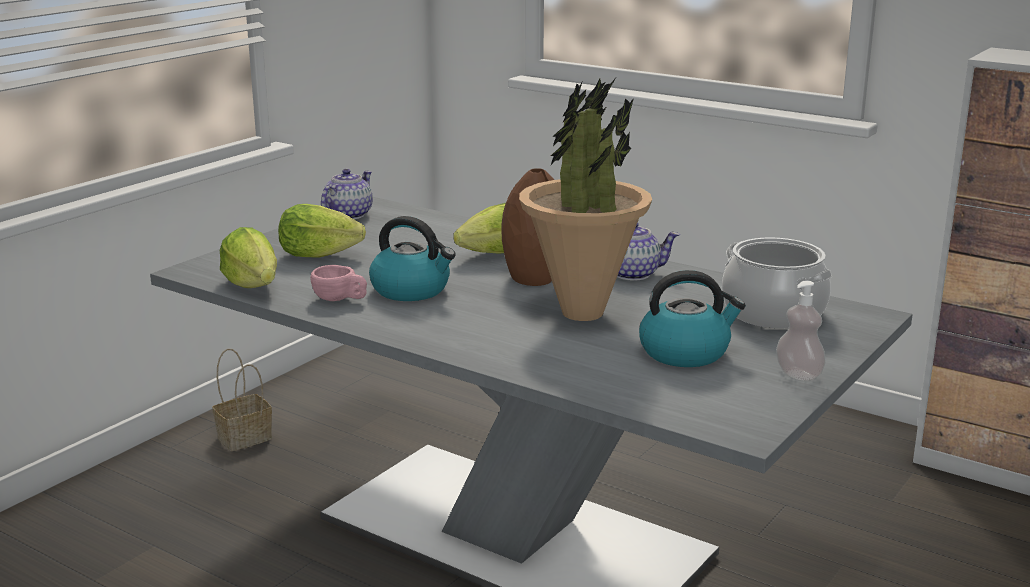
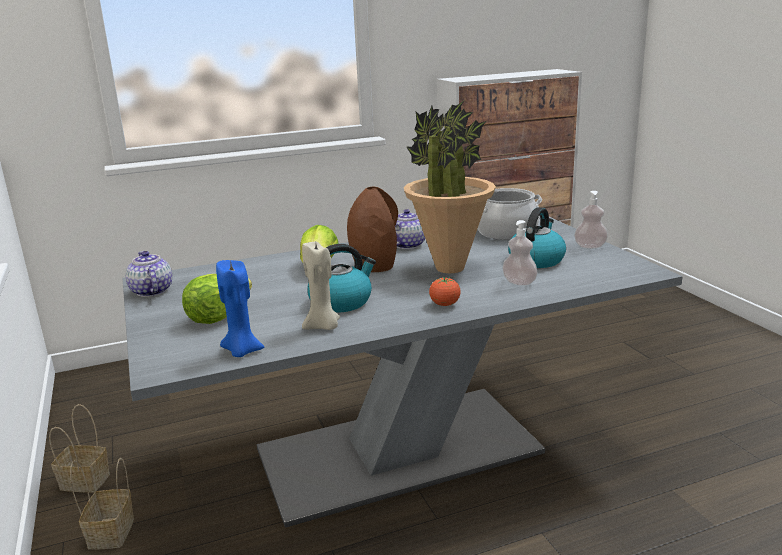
camera: 55 degrees left, 0 degrees up
lettuce [220,227,277,288] -> blue candle [216,259,264,357]
pink cup [310,265,367,301] -> beige candle [302,241,340,330]
none -> basket [49,404,110,492]
none -> tomato [429,277,461,306]
none -> soap dispenser [502,220,538,286]

